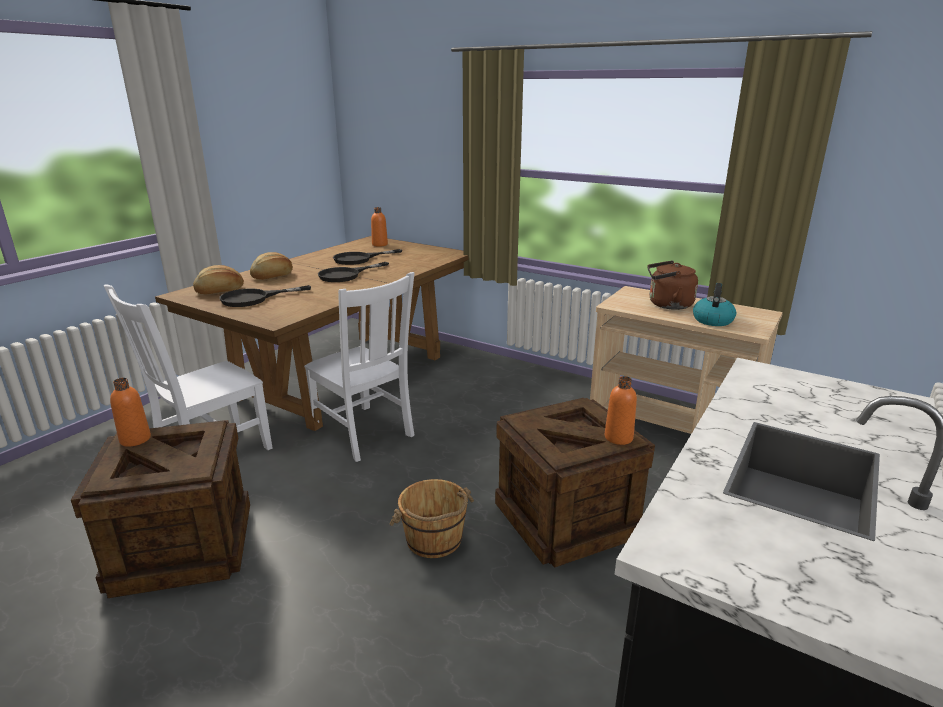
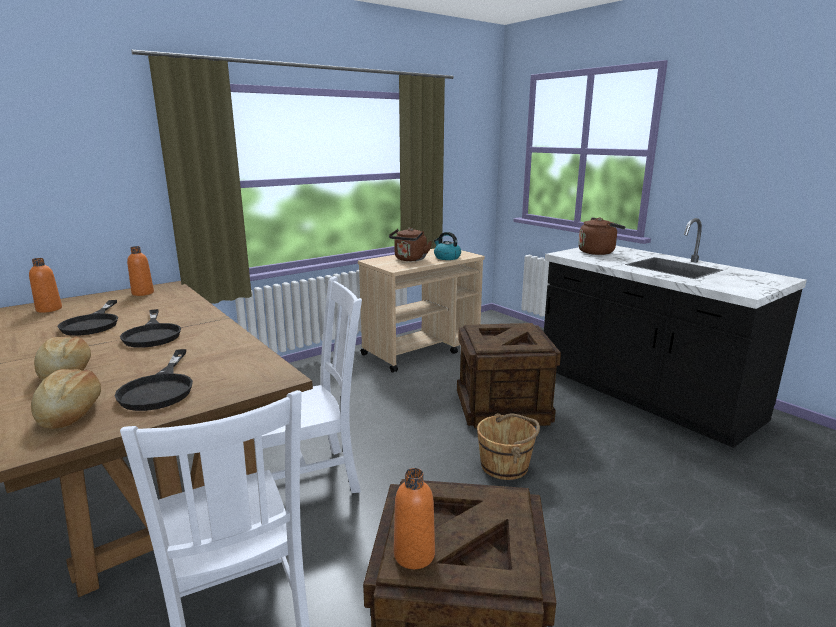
camera: 70 degrees left, 5 degrees down
orange bottle [605,376,637,445] -> orange bottle moved to [127,246,154,296]
none -> brown kettle [578,217,626,255]

